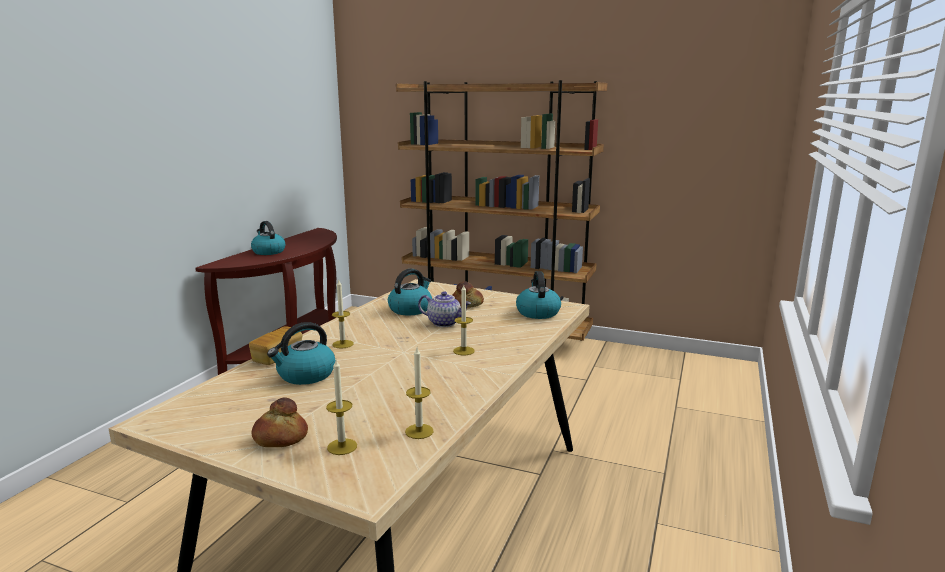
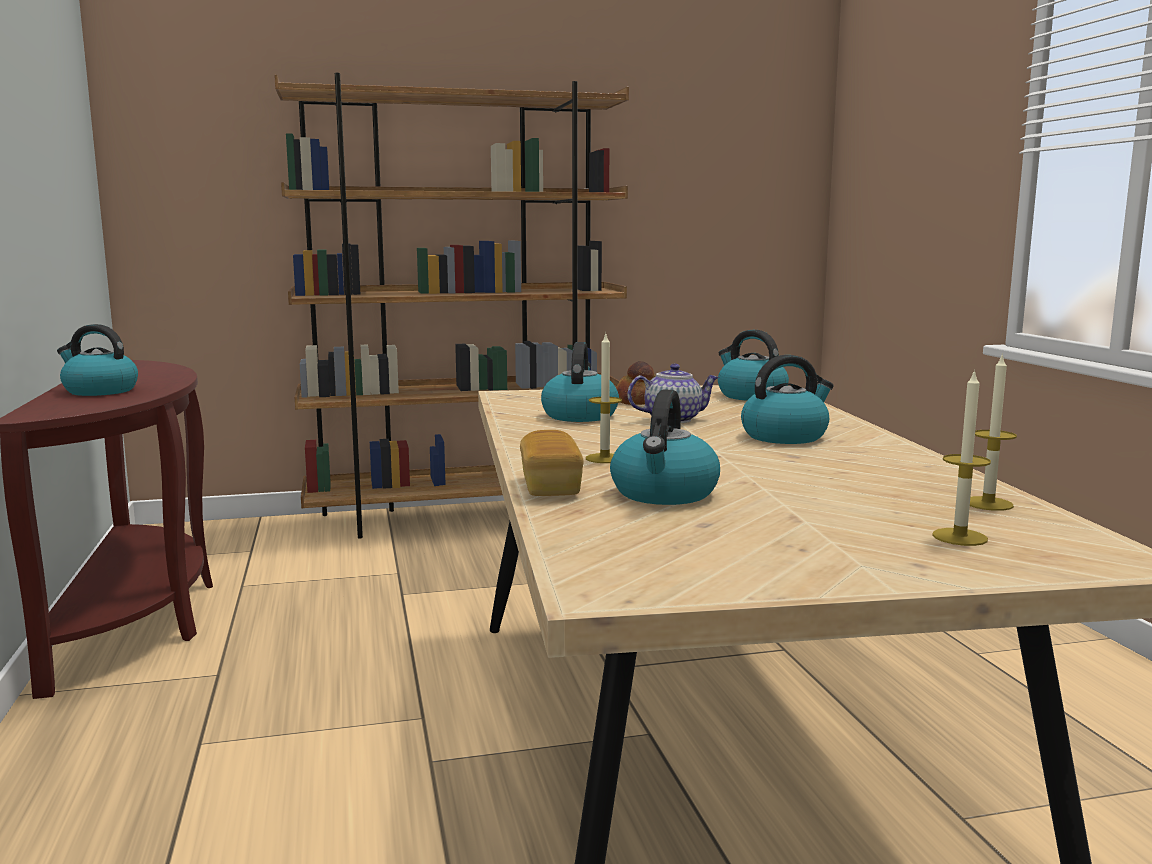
camera: 35 degrees left, 5 degrees down
bread [252,397,308,447] -> none
candle [453,285,475,355] -> kettle [741,355,834,444]

